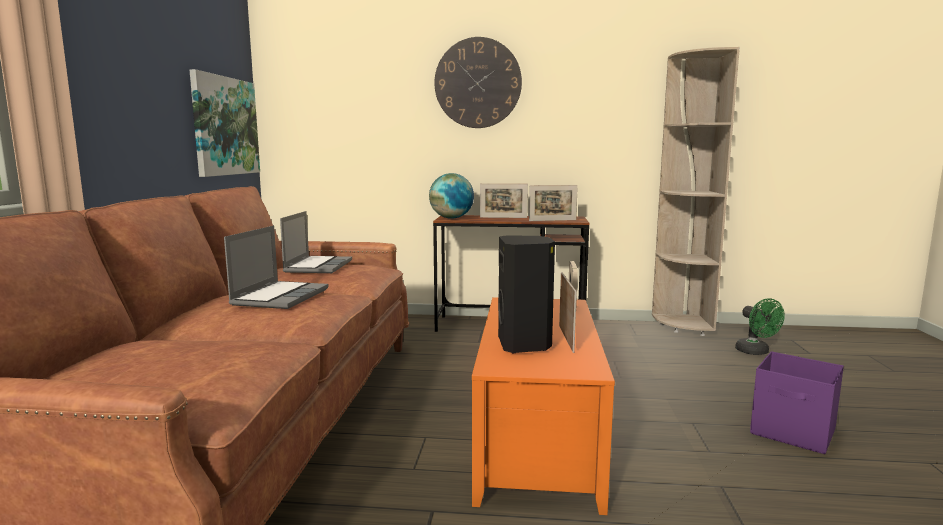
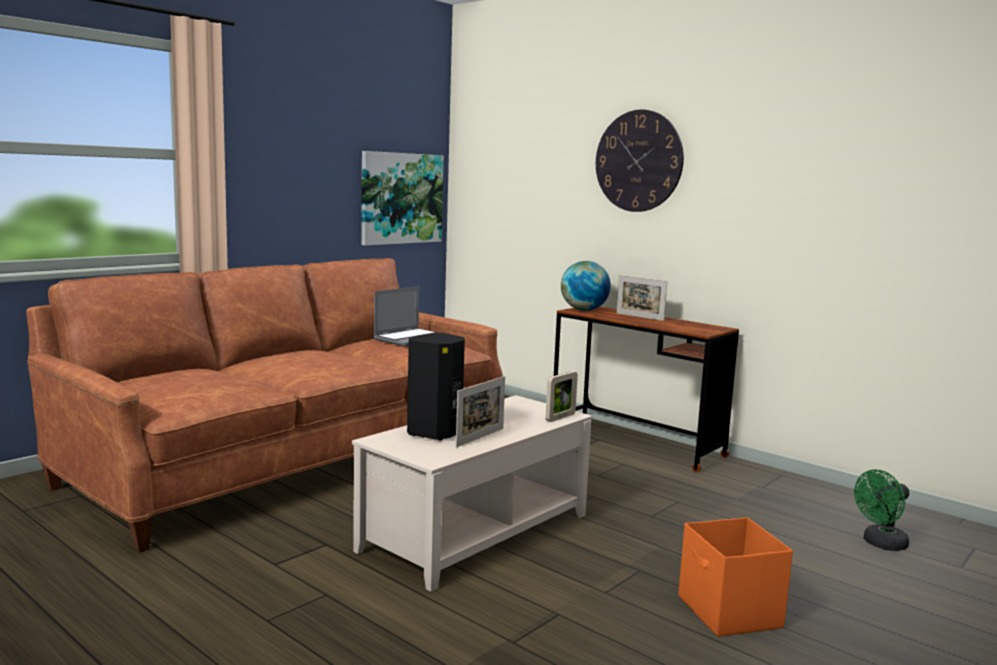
camera: 35 degrees right, 0 degrees up
laptop [224,226,329,309] -> none
orange coffee table [472,297,615,515] -> beige coffee table [352,395,593,592]
picture frame [529,185,578,221] -> none
beige bookcase [652,47,740,336] -> none
green fan [735,299,785,355] -> green fan turned 45 degrees clockwise [854,469,909,551]
purple storage box [750,351,844,454] -> orange storage box [678,517,793,637]

